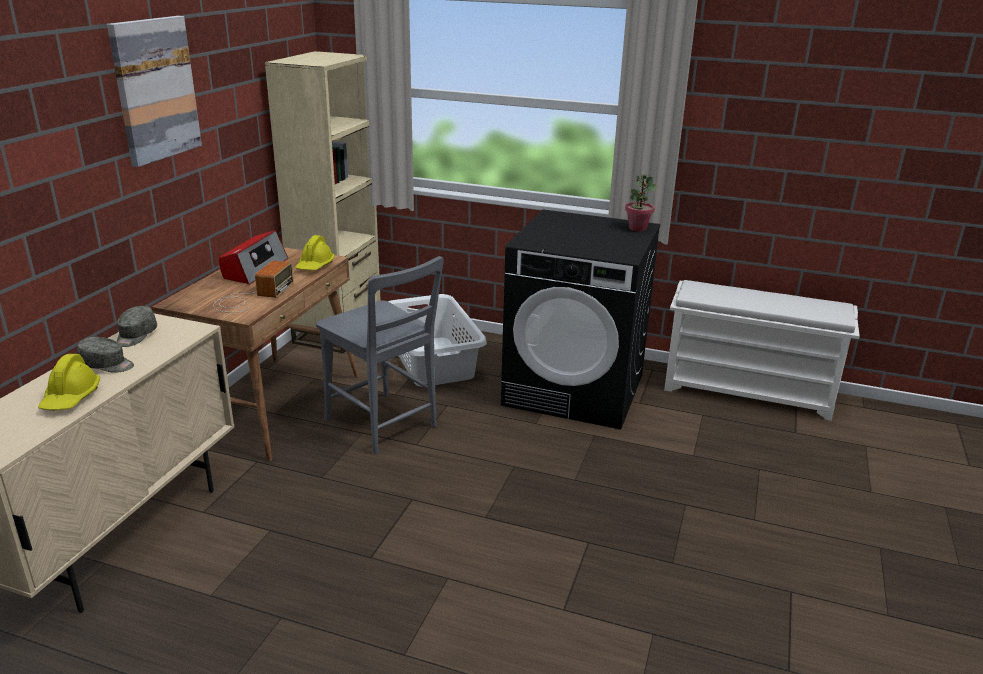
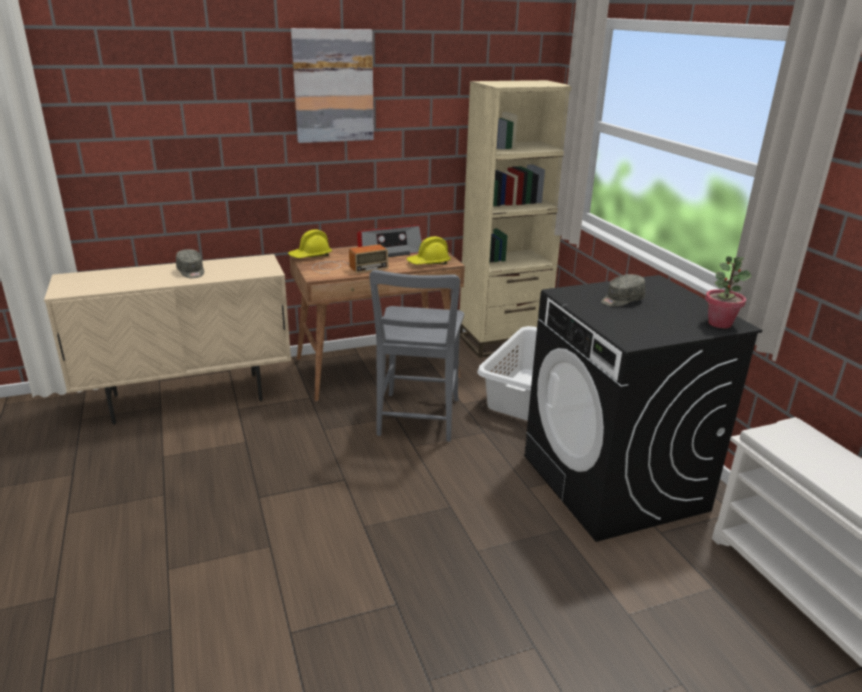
camera: 50 degrees right, 0 degrees up
yellow hard hat [38,354,100,410] -> yellow hard hat moved to [288,229,332,258]
grey cap [117,306,157,347] -> grey cap moved to [601,274,645,307]

